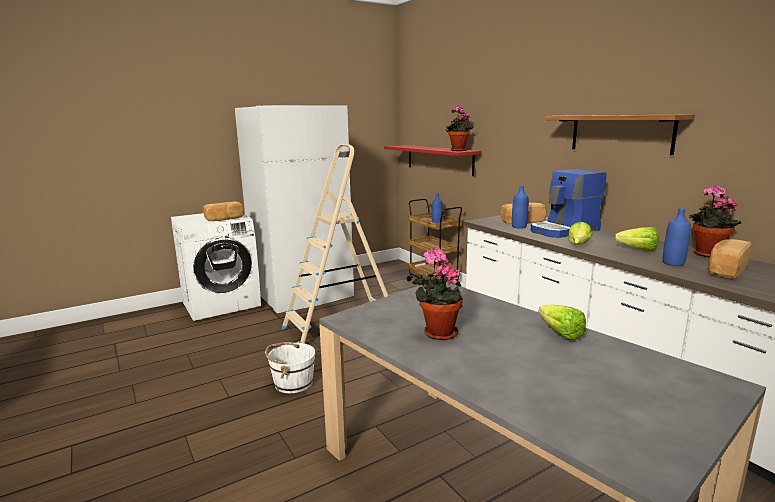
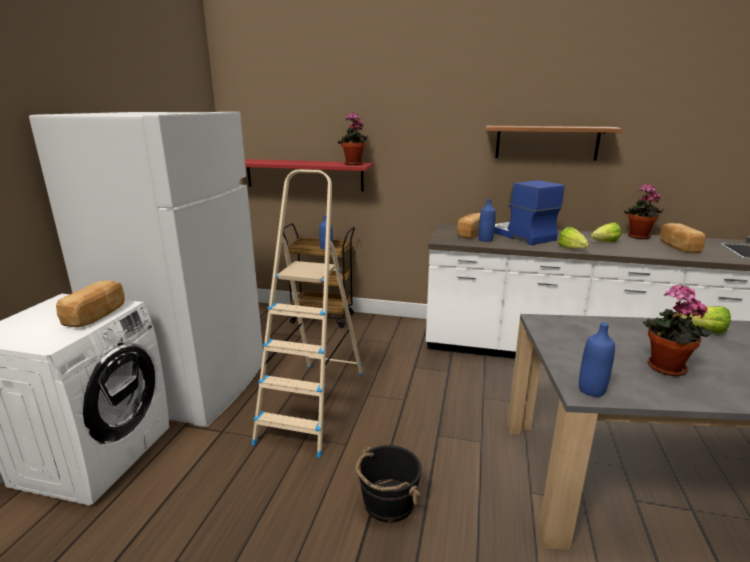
camera: 45 degrees left, 5 degrees up
white bucket [265,341,315,394] -> black bucket [355,445,422,523]
coffee machine [531,169,607,238] -> coffee machine turned 135 degrees clockwise [494,180,565,245]
blue bottle [663,208,691,266] -> blue bottle moved to [579,322,615,397]

